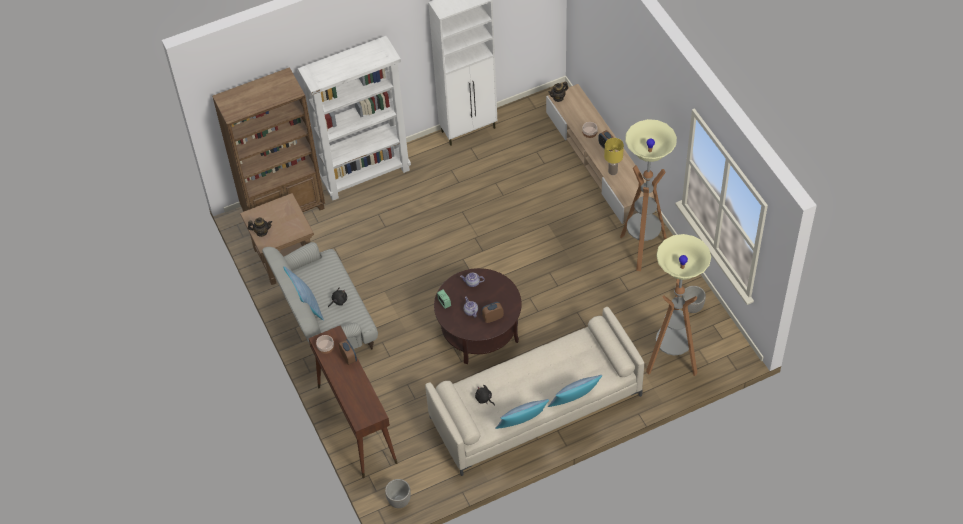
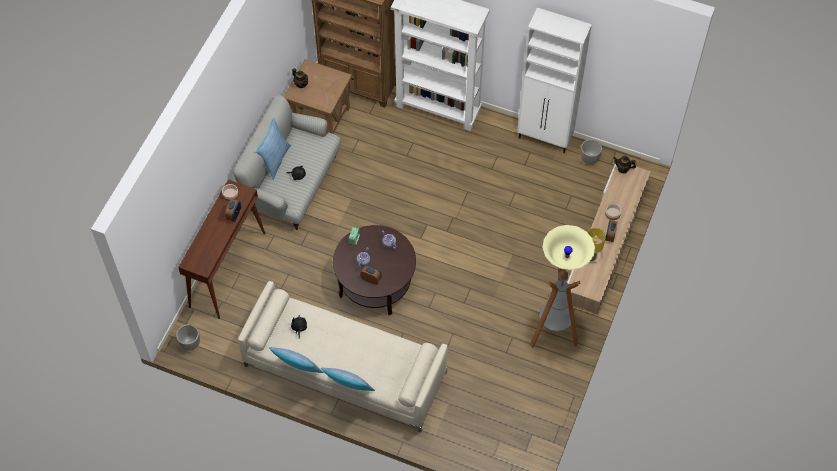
camera: 45 degrees right, 5 degrees up
floor lamp [646,234,711,376] -> none
planter [682,286,706,313] -> planter moved to [580,139,602,164]

